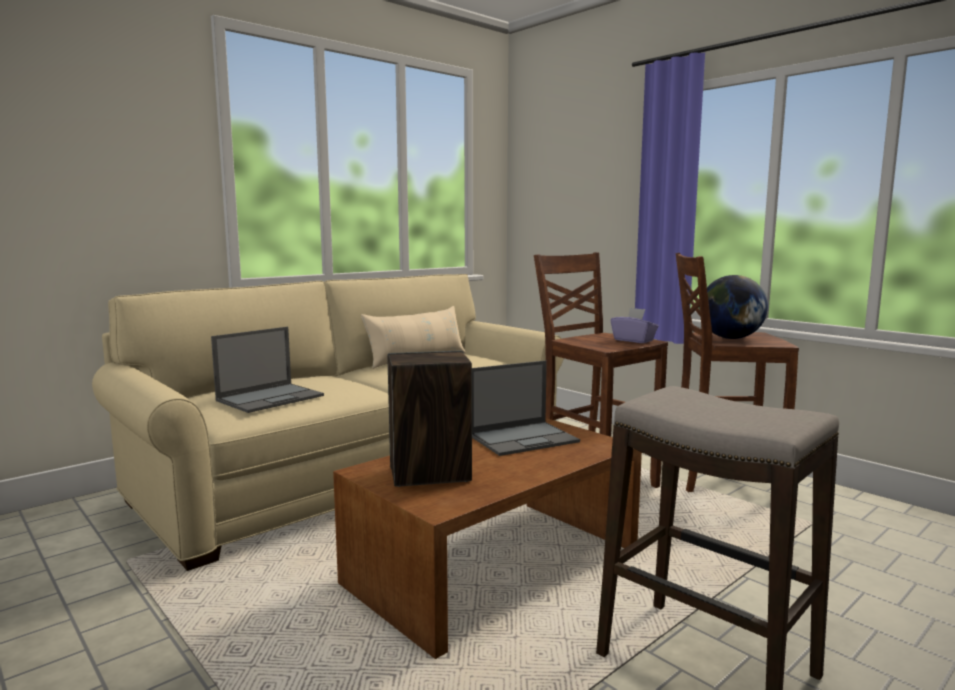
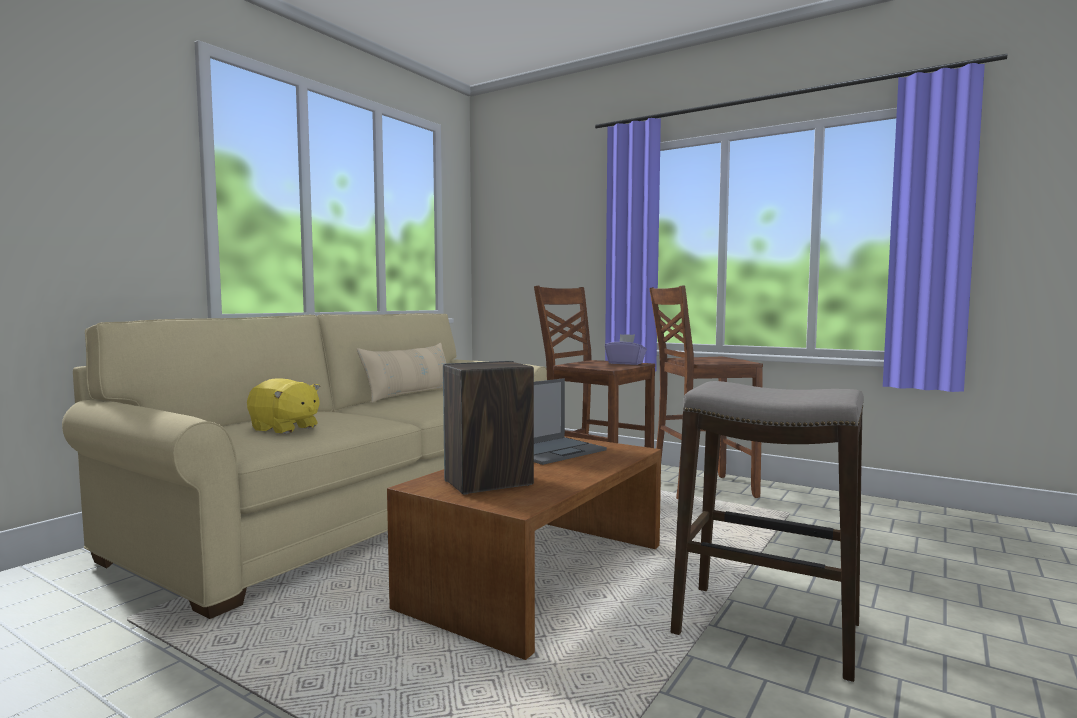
camera: 15 degrees left, 5 degrees down
laptop [211,327,324,413] -> yellow plush toy [247,378,320,434]
globe [699,275,768,339] -> none

